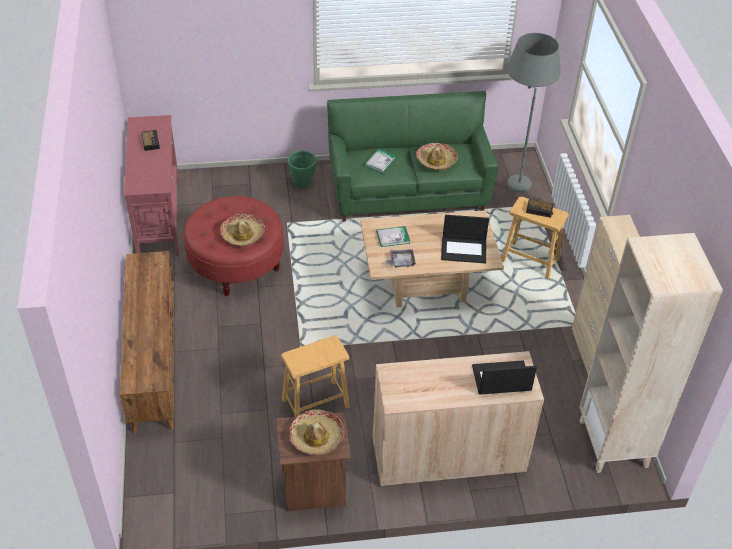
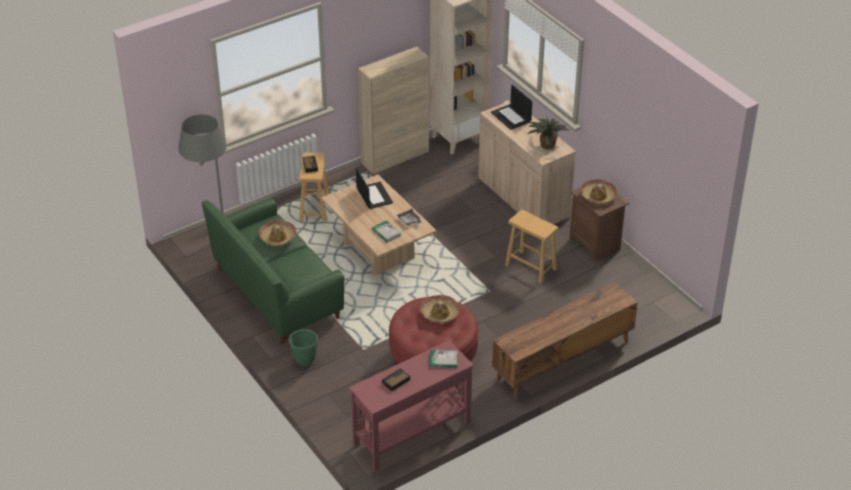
camera: 115 degrees left, 5 degrees down
book [364,148,396,173] -> book moved to [429,350,458,368]
none -> potted plant [528,118,570,150]

